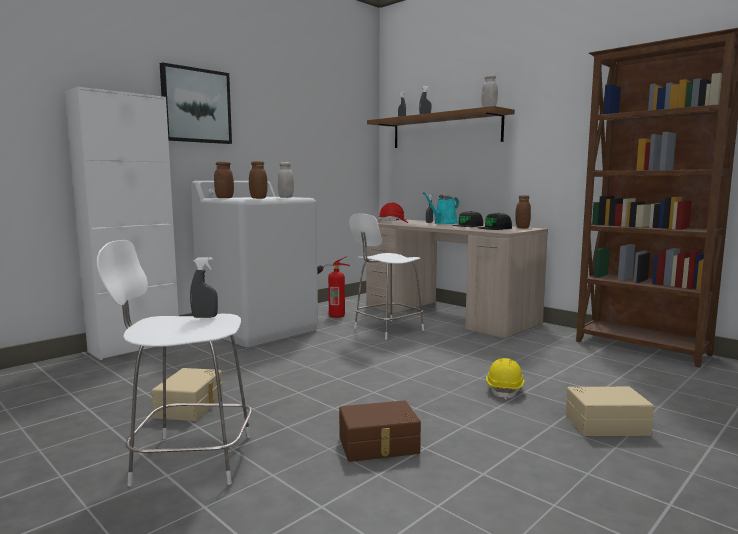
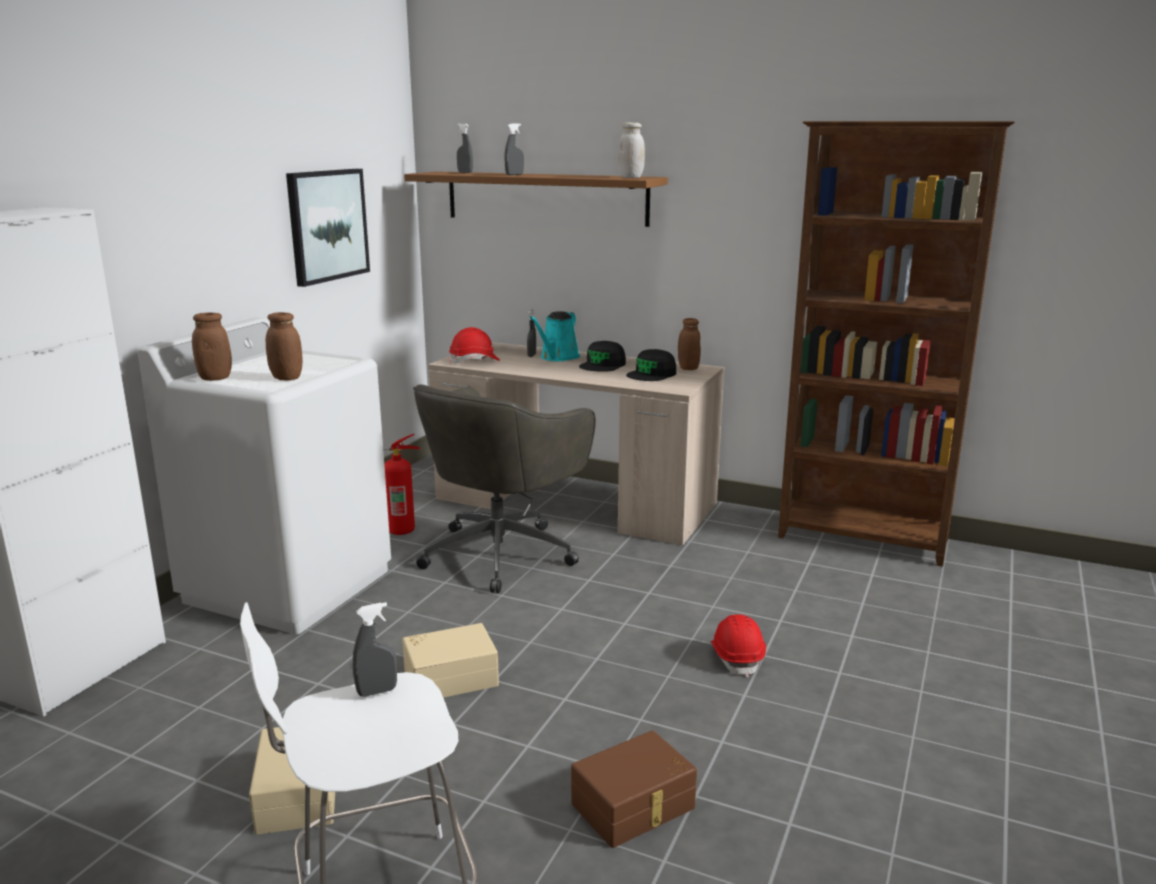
camera: 20 degrees left, 10 degrees up
picture [160,62,232,144] -> picture moved to [286,169,370,287]
white jar [278,162,294,198] -> none
white stool [349,213,424,340] -> grey office chair [413,384,596,593]
yellow hard hat [486,358,525,400] -> red hard hat [711,614,766,677]
beige storage box [566,387,654,436] -> beige storage box moved to [402,623,499,698]

